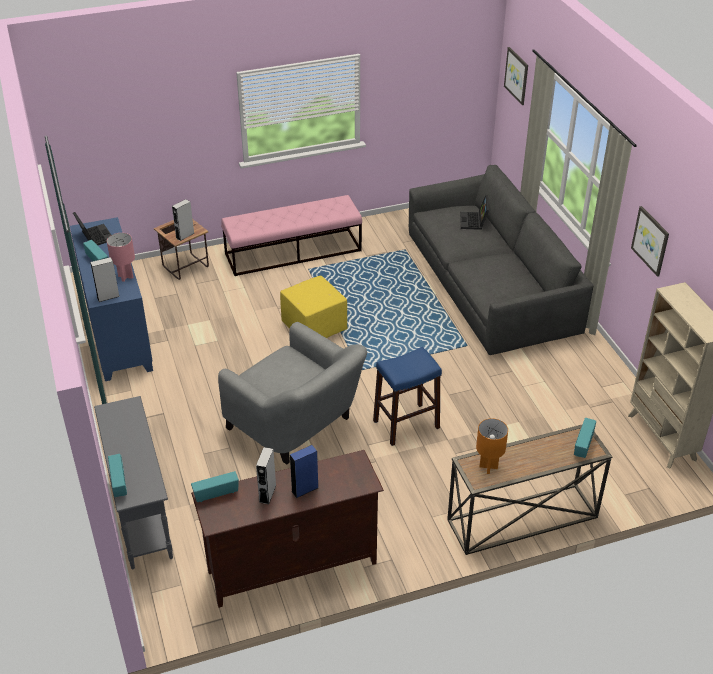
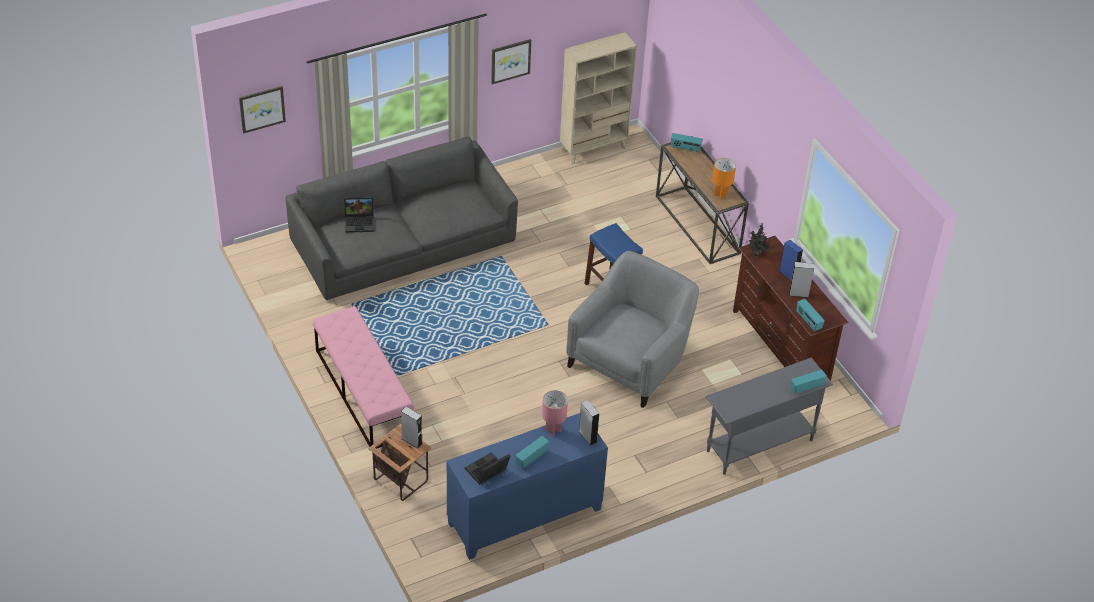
camera: 100 degrees left, 5 degrees up
yellow ottoman [280,276,348,338] -> none
none -> potted plant [749,223,769,256]

